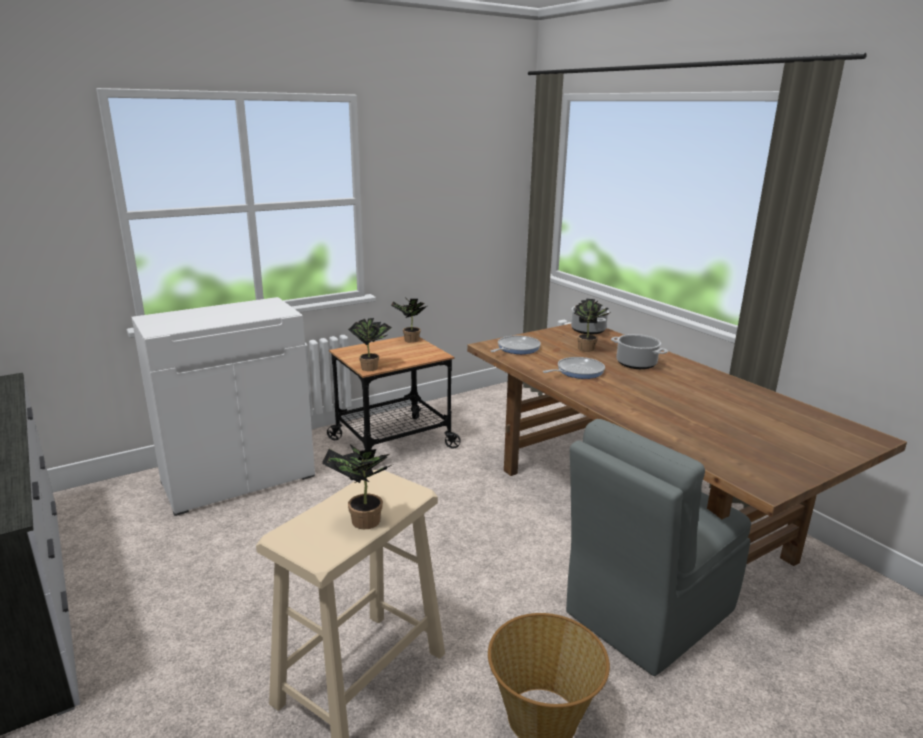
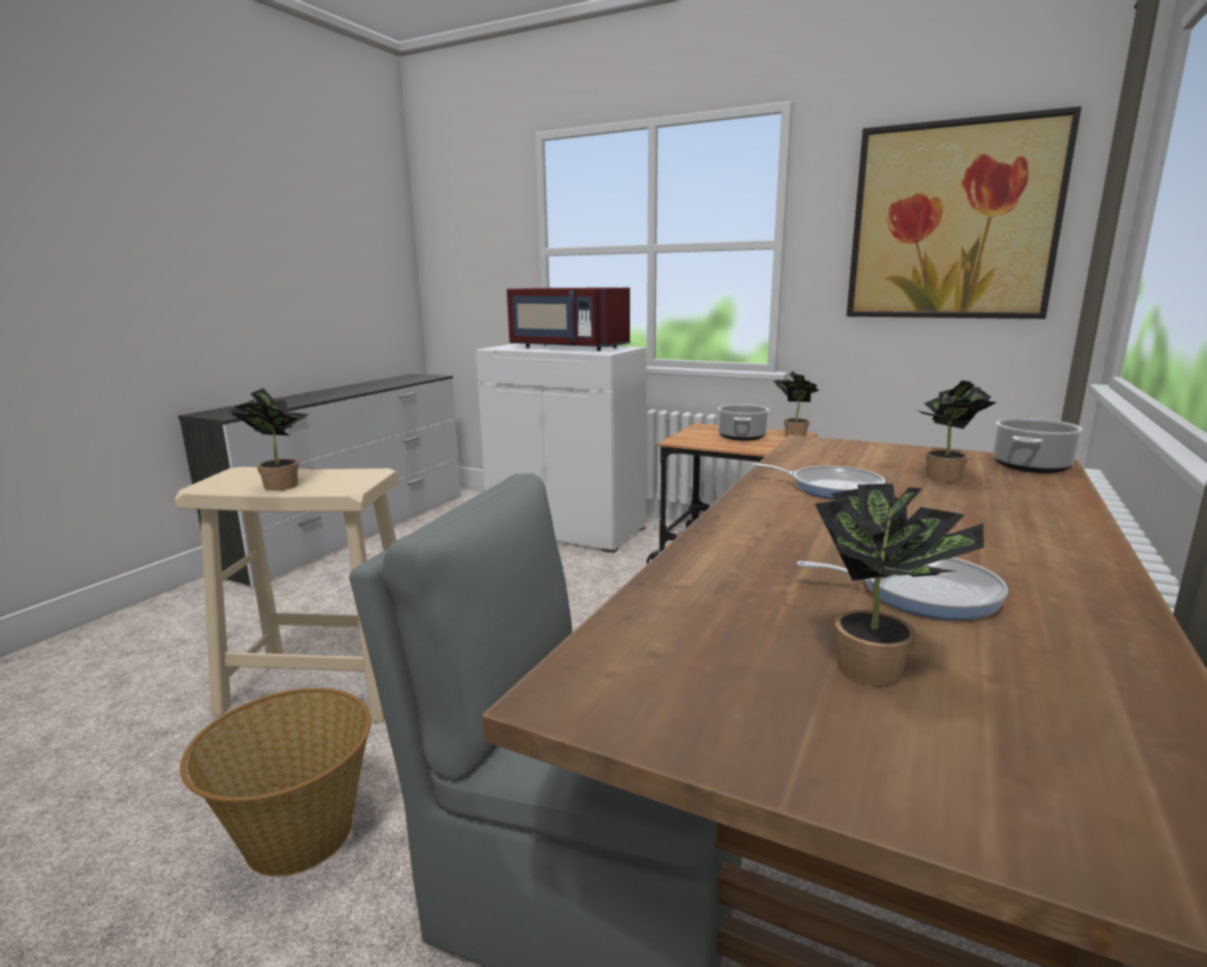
camera: 60 degrees right, 5 degrees down
potted plant [348,318,392,371] -> potted plant moved to [815,484,984,686]
frying pan [490,335,541,354] -> frying pan moved to [797,558,1008,620]
cooking pot [611,334,668,369] -> cooking pot moved to [718,404,769,441]
none -> red microwave [507,288,630,351]
none -> picture [847,106,1082,319]

